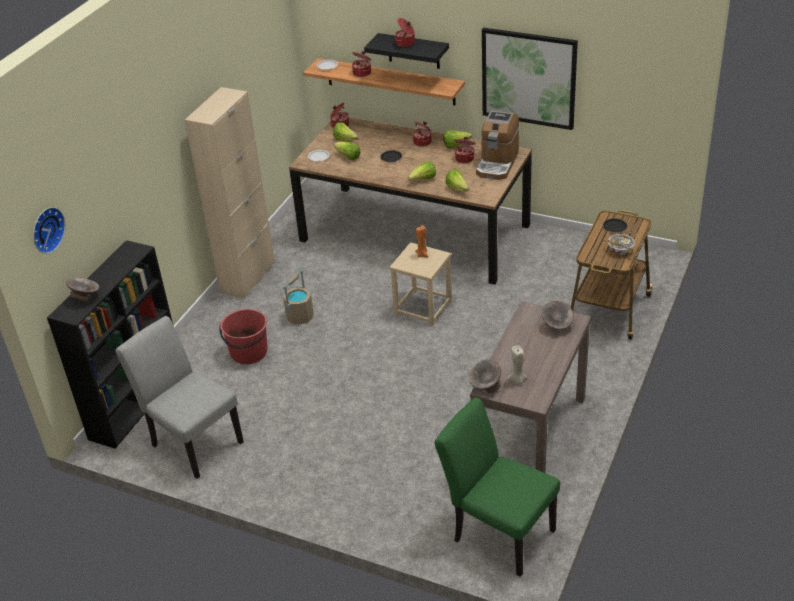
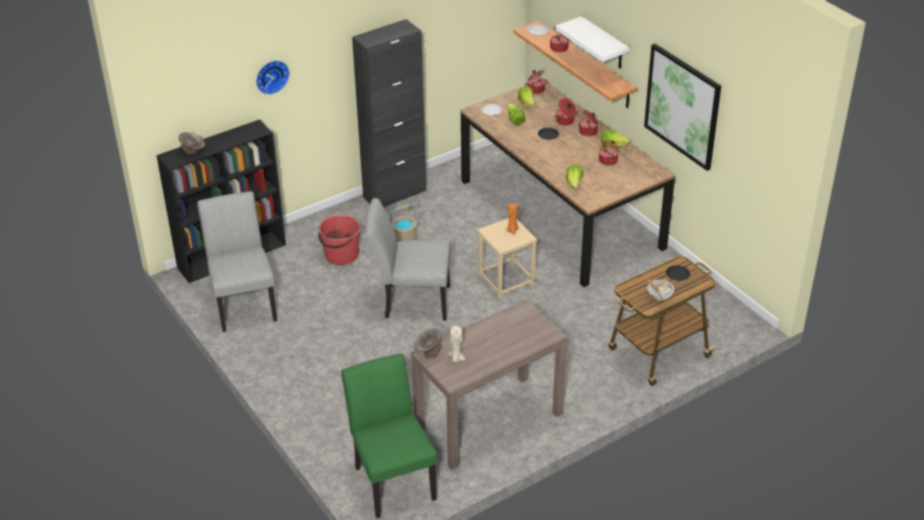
camera: 30 degrees right, 0 degrees up
wall clock [33,207,65,254] -> wall clock moved to [256,60,290,95]
beige cabinet [185,87,275,299] -> black cabinet [352,19,426,207]
black shelf [364,33,449,69] -> white shelf [556,16,629,68]
cooking pot [395,18,415,47] -> cooking pot moved to [554,98,578,126]
lettuce [408,161,436,181] -> none
coffee machine [476,110,519,180] -> none
grey bowl [542,301,574,330] -> none
none -> grey chair [365,198,450,321]

